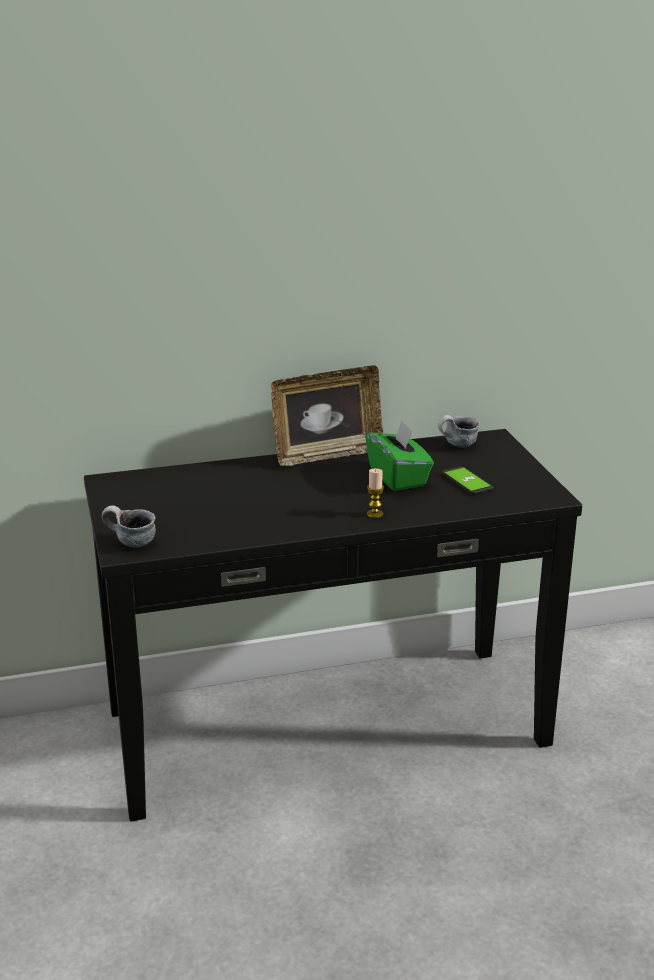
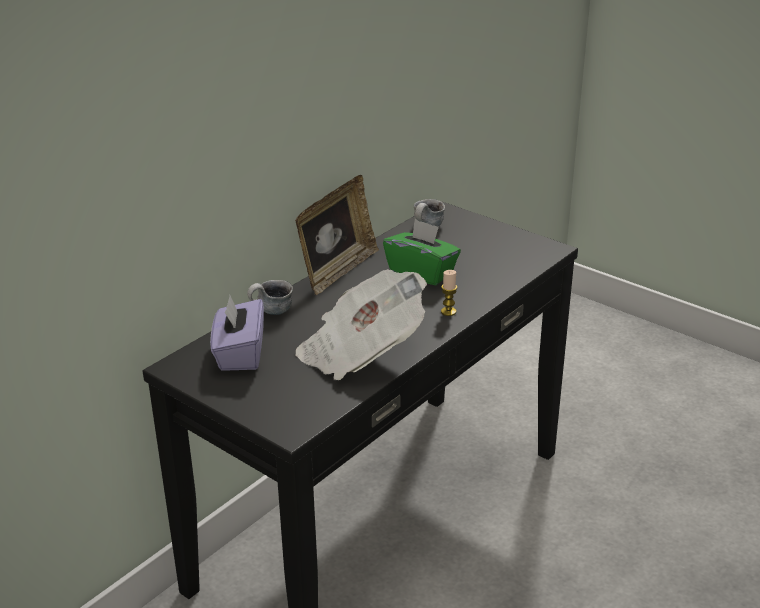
camera: 35 degrees left, 5 degrees up
mug [102,506,156,548] -> mug moved to [247,280,293,315]
phone [442,466,494,494] -> none
none -> purple tissue box [210,295,264,371]
none -> newspaper [296,269,427,380]

